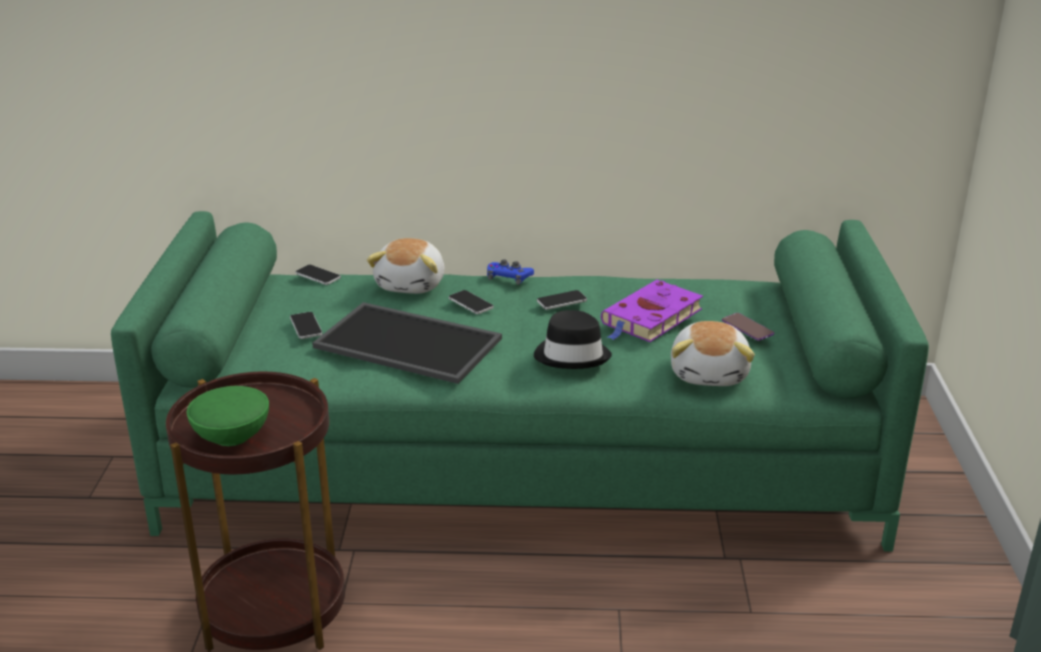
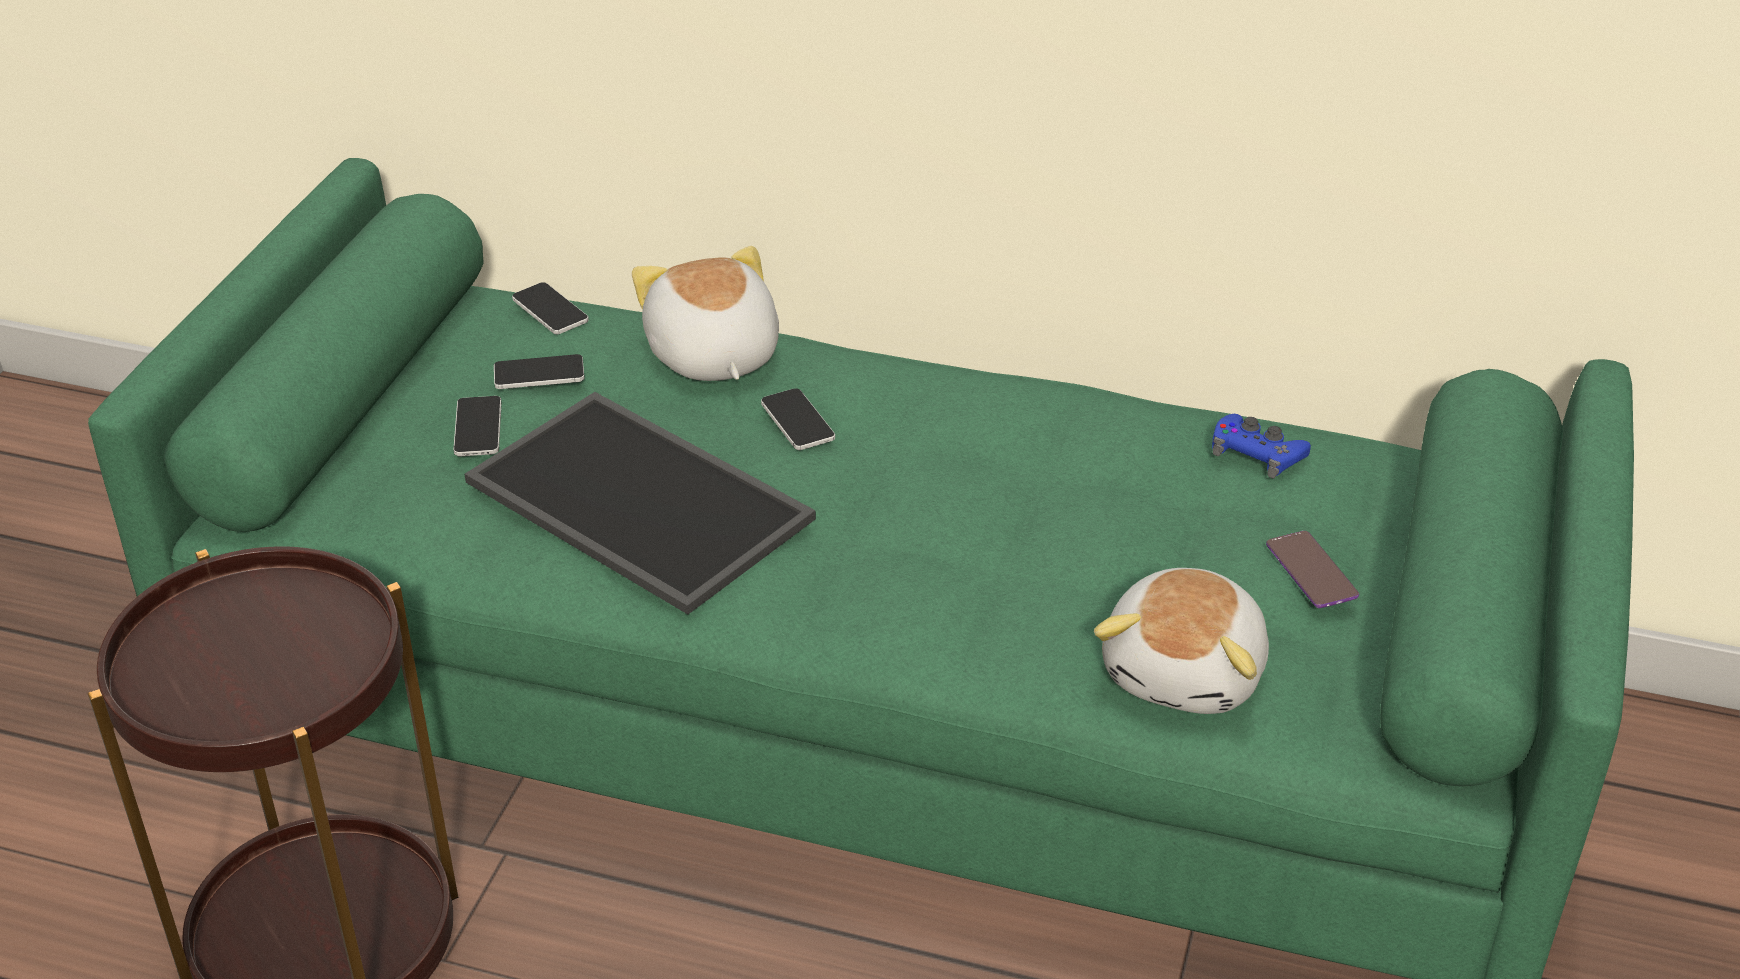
camera: 15 degrees right, 10 degrees up
green bowl [187,386,269,446] -> none
plush toy [367,238,445,294] -> plush toy turned 135 degrees clockwise [632,246,779,381]
blue game controller [487,259,534,285] -> blue game controller moved to [1212,414,1311,479]
black hat [534,310,612,369] -> none
phone [537,290,587,310] -> phone moved to [494,354,585,389]
purple book [601,280,703,342] -> none

